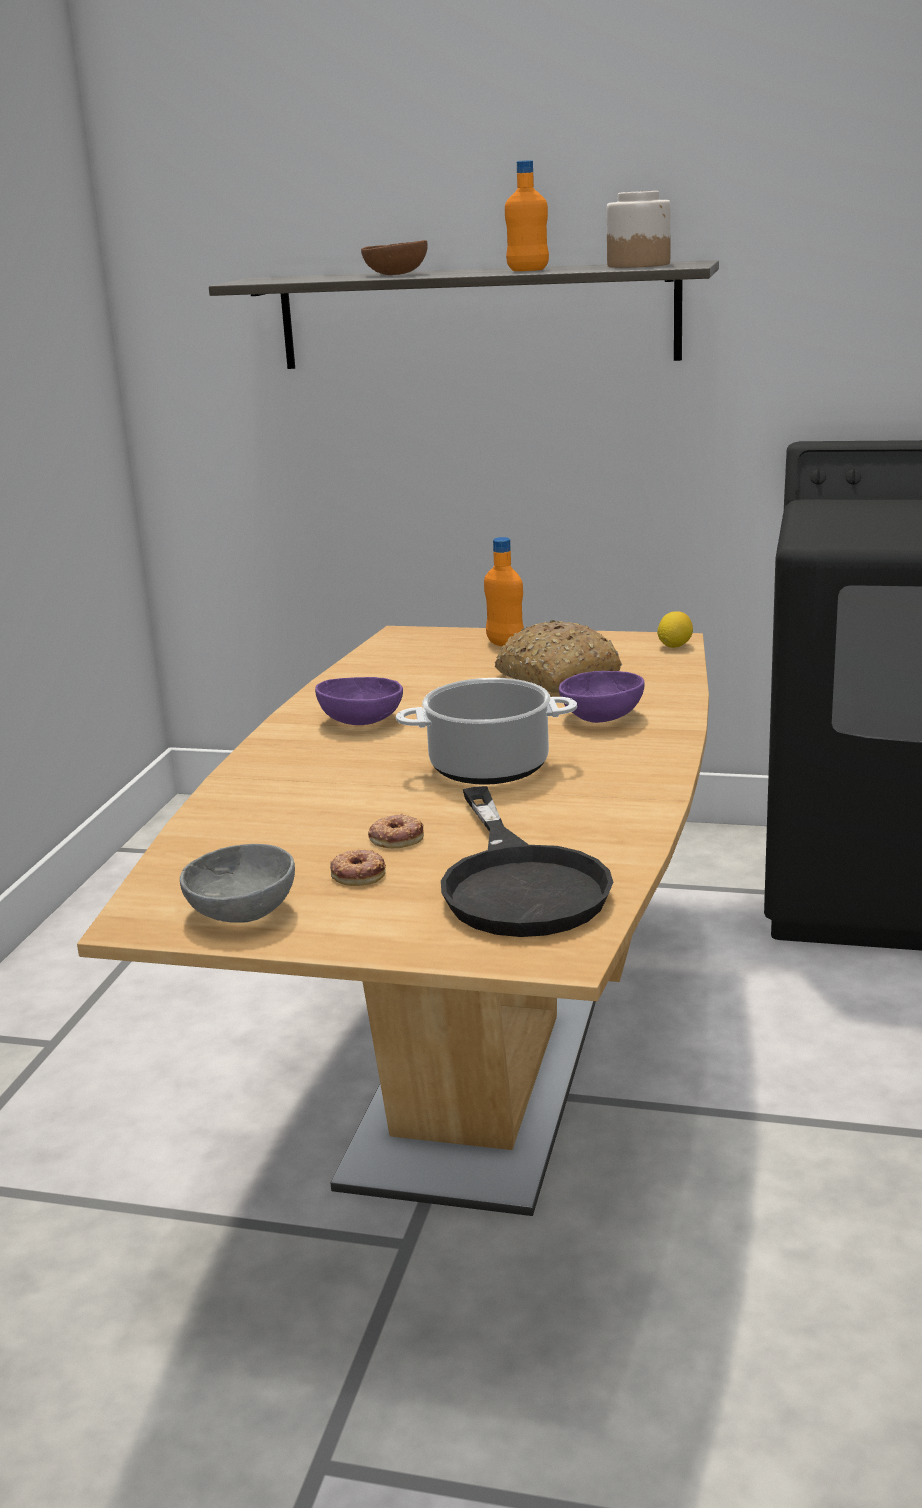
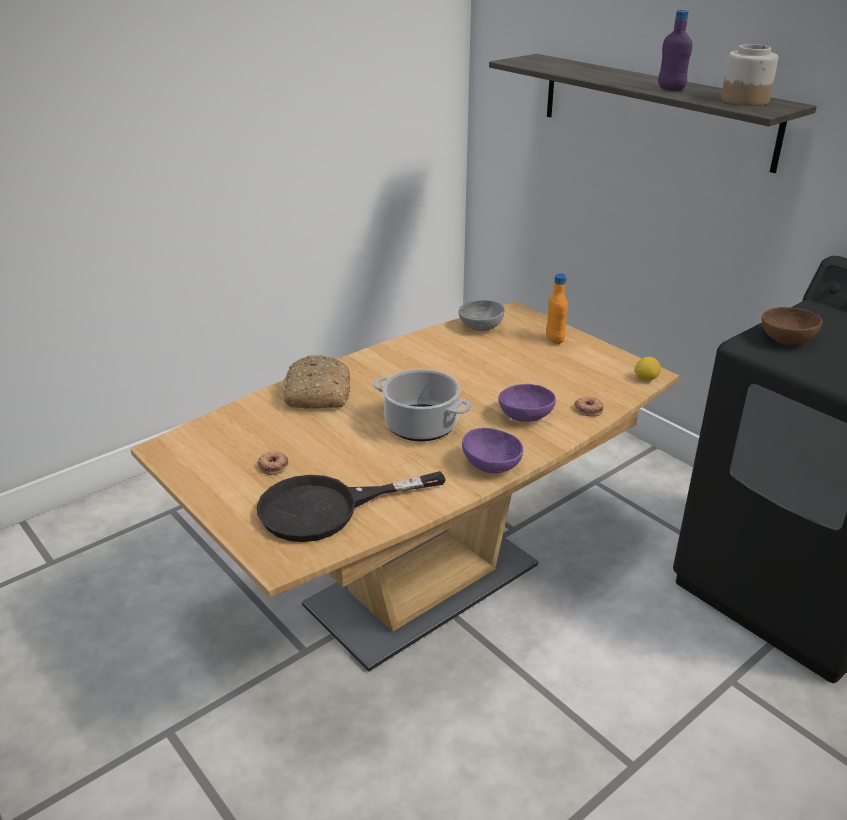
camera: 35 degrees right, 10 degrees up
grey bowl [180,844,295,923] -> grey bowl moved to [459,300,505,331]
purple bowl [315,677,403,725] -> purple bowl moved to [462,428,523,474]
brown bowl [361,240,428,275] -> brown bowl moved to [762,307,823,345]
donut [368,813,424,848] -> donut moved to [574,397,604,416]
black frying pan [441,786,613,937] -> black frying pan turned 45 degrees clockwise [257,471,445,542]
bread [495,620,622,693] -> bread moved to [283,355,351,409]
orange bottle [505,160,549,271] -> purple bottle [658,10,693,91]

